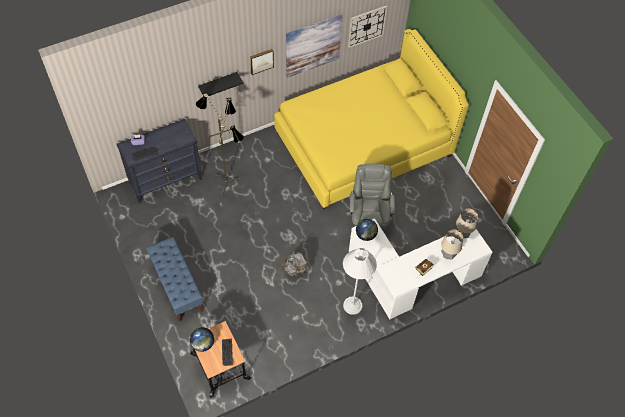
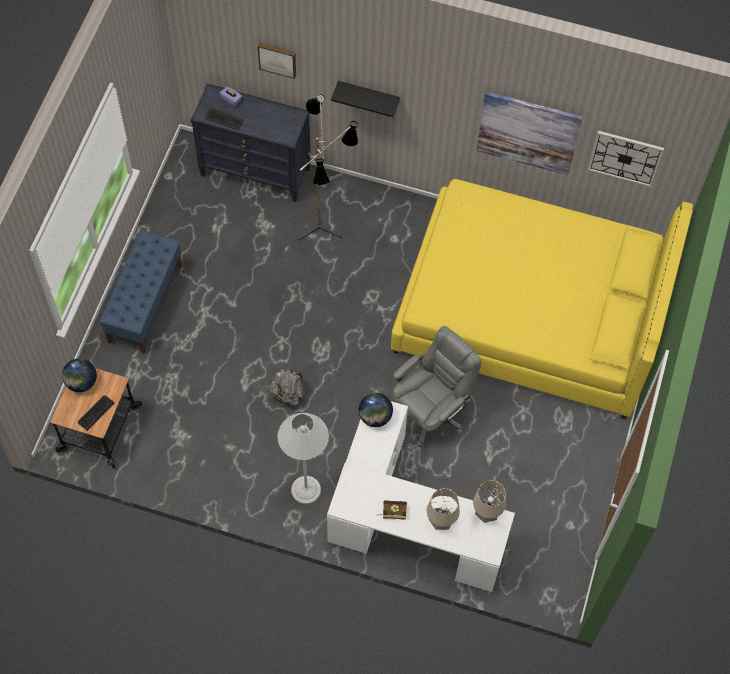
camera: 45 degrees right, 5 degrees up
picture [250,49,274,75] -> picture moved to [258,43,296,79]

